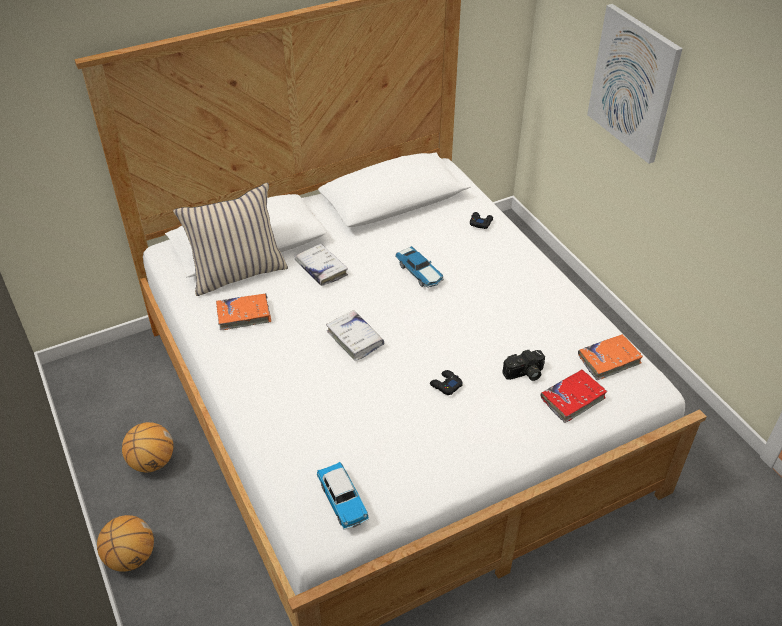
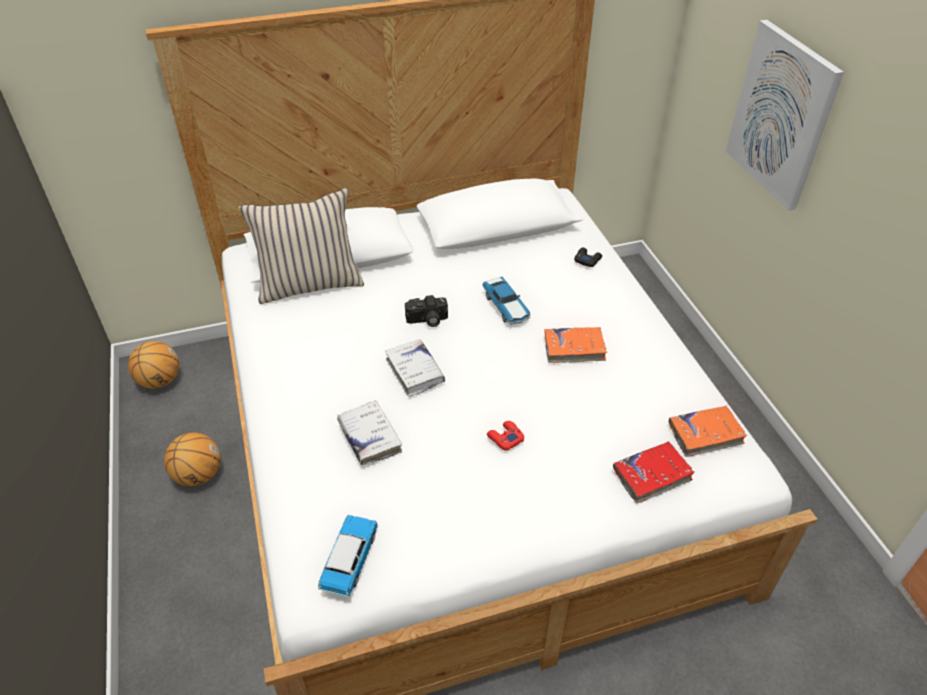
camera: 10 degrees right, 0 degrees up
basketball [97,515,154,572] -> basketball moved to [128,341,179,389]
orange book [216,293,271,330] -> orange book moved to [544,327,607,363]
white book [295,244,348,286] -> white book moved to [337,400,402,465]
toy car [317,462,369,530] -> toy car turned 150 degrees counterclockwise [318,515,378,597]
black game controller [430,370,463,395] -> red game controller [487,421,524,451]
camera [502,350,545,381] -> camera moved to [405,295,448,327]

